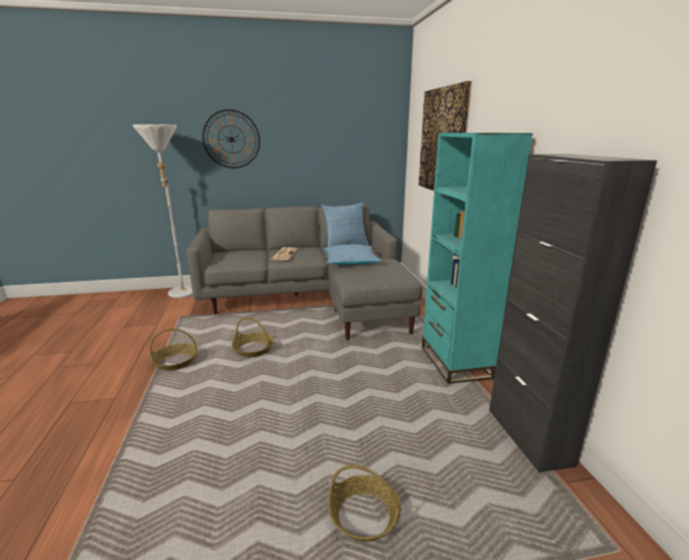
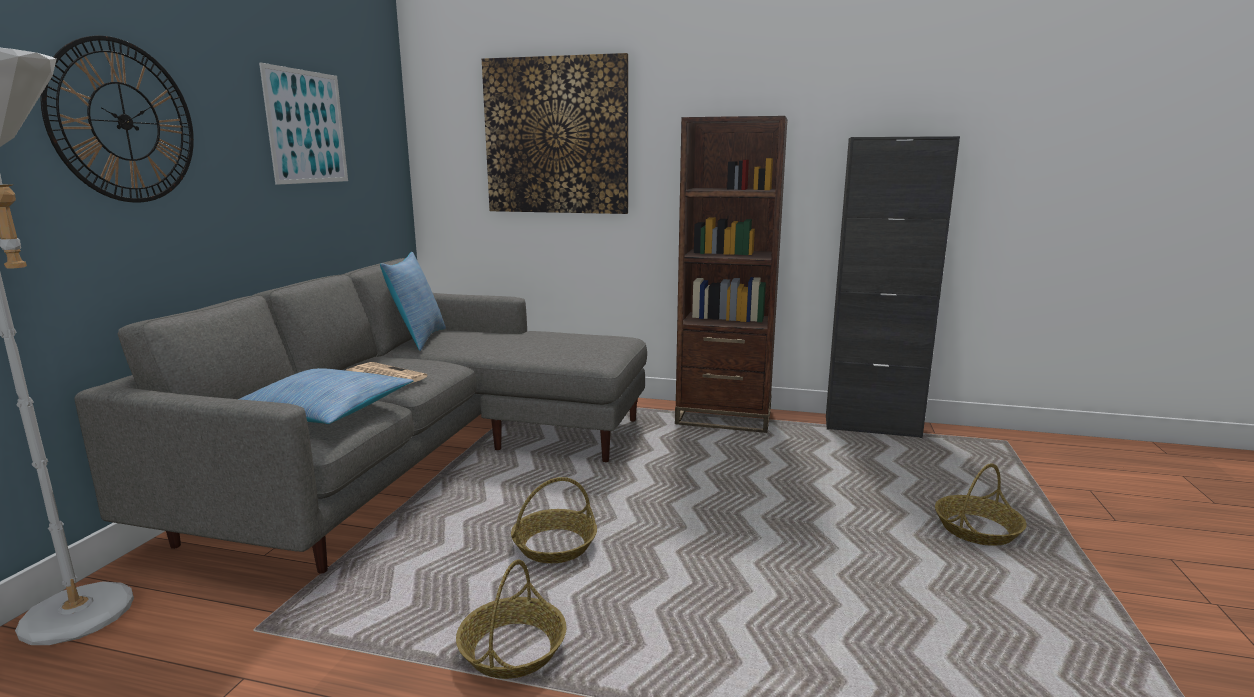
camera: 65 degrees left, 5 degrees down
pillow [323,244,382,265] -> pillow moved to [240,368,414,424]
turquoise bookcase [422,133,533,384] -> brown bookcase [675,116,788,433]
none -> picture [259,62,348,185]

